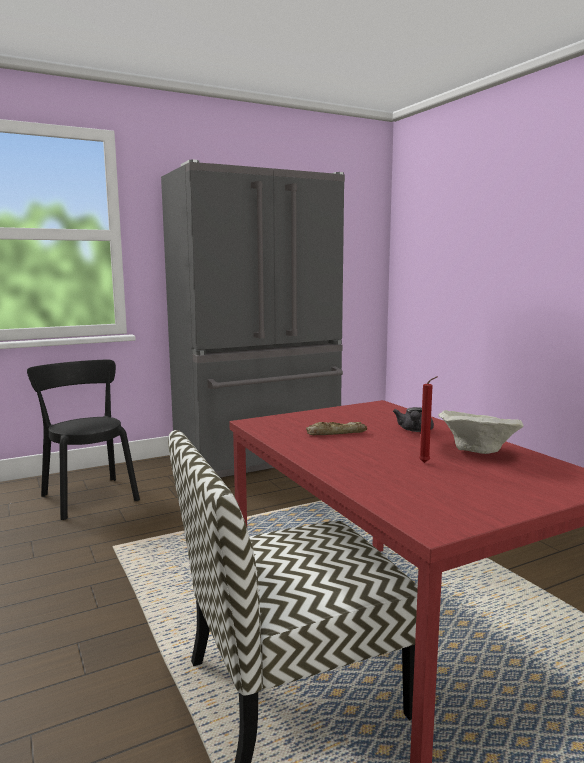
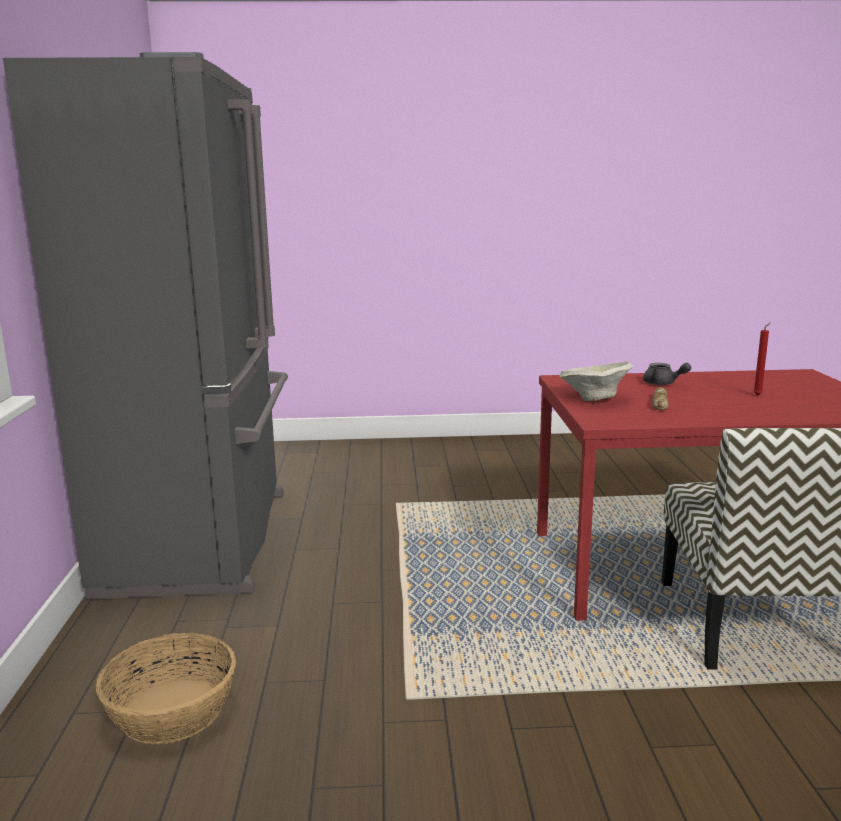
camera: 65 degrees left, 5 degrees up
black chair [27,360,140,520] -> basket [96,633,236,744]
beige bowl [438,410,523,454] -> beige bowl moved to [559,361,633,401]

